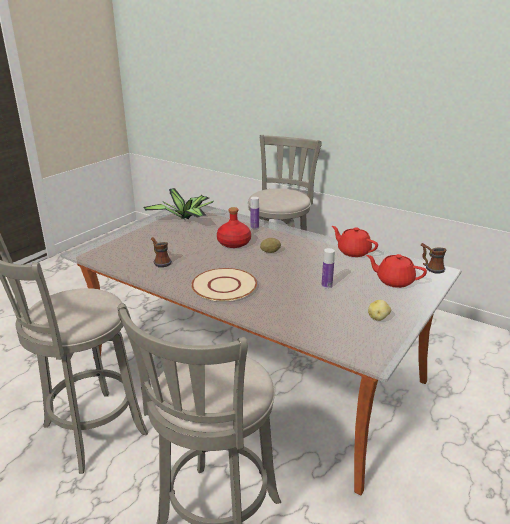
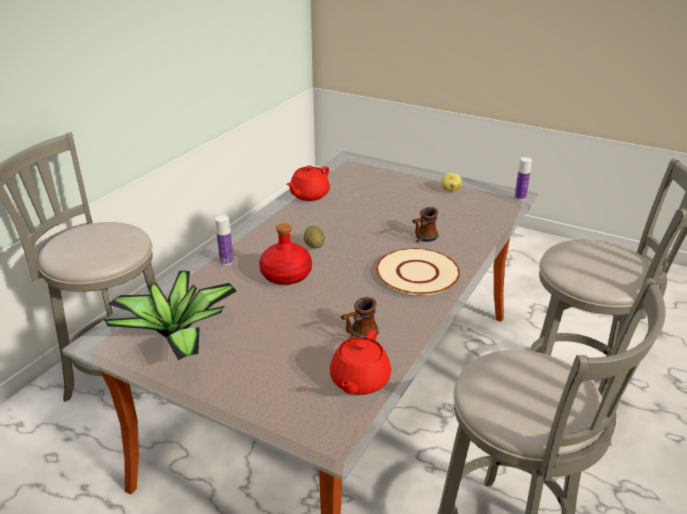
camera: 95 degrees left, 5 degrees up
bottle [322,248,335,288] -> bottle moved to [514,157,532,200]
red teapot [366,254,427,288] -> red teapot moved to [330,329,391,395]
mug [421,243,446,274] -> mug moved to [412,207,439,242]

